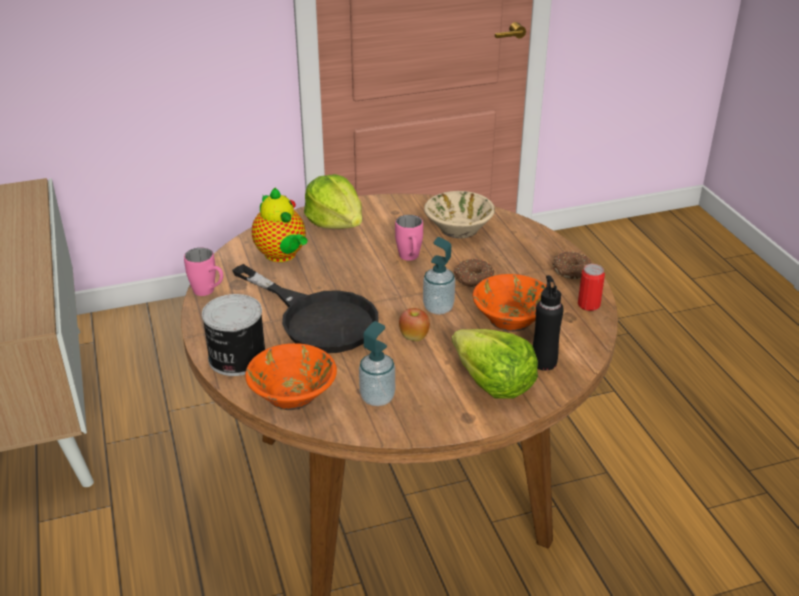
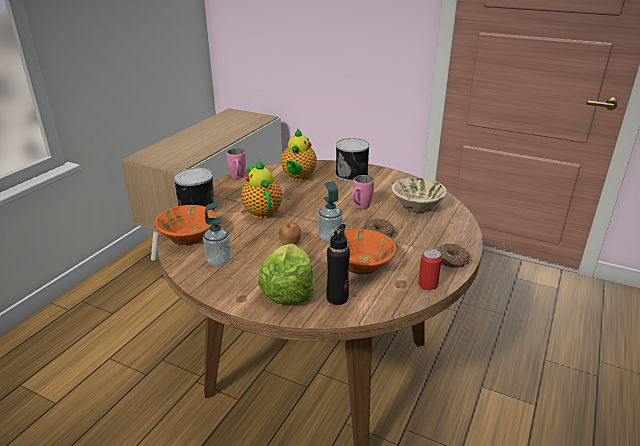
camera: 45 degrees right, 5 degrees down
black frying pan [232,264,379,353] -> teapot [241,159,282,219]
lettuce [304,174,362,229] -> can [335,138,370,182]

